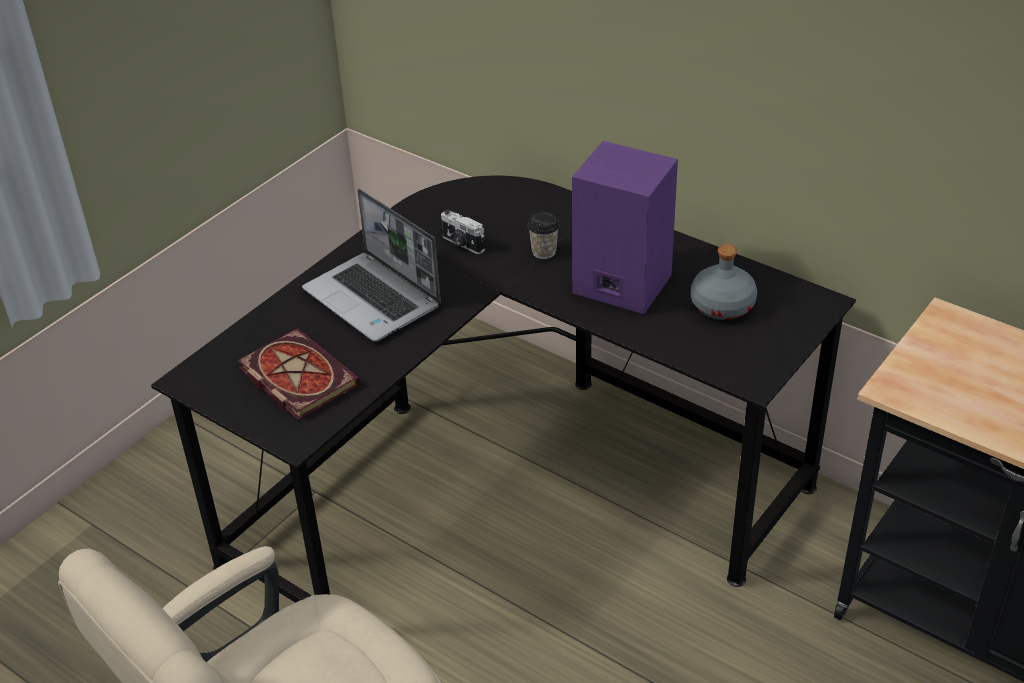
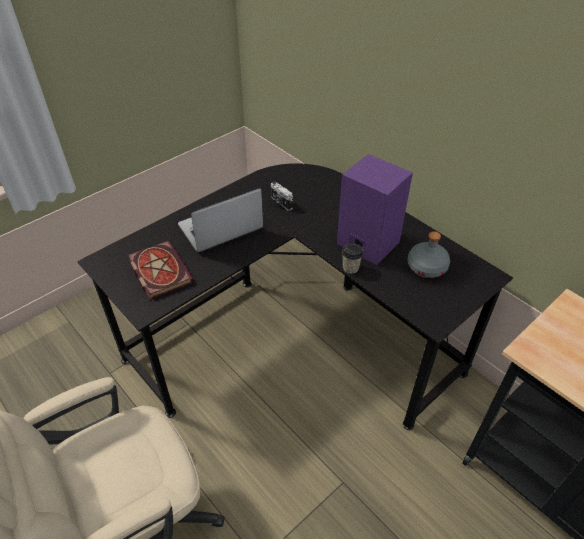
camera: 10 degrees right, 5 degrees up
laptop [302,189,441,342] -> laptop turned 90 degrees clockwise [178,188,263,252]
cup [528,212,559,259] -> cup moved to [342,243,363,274]

